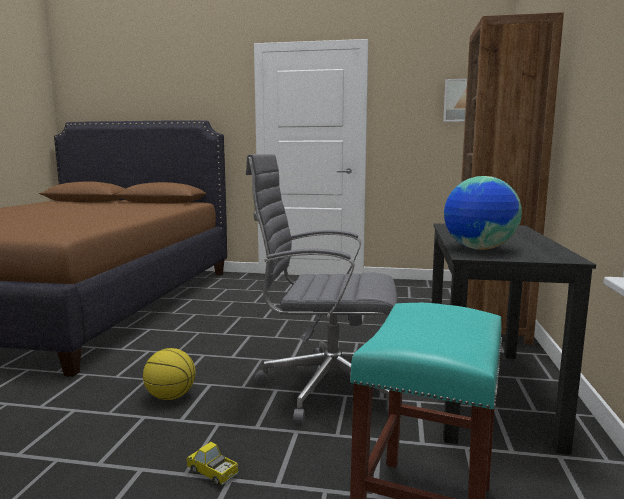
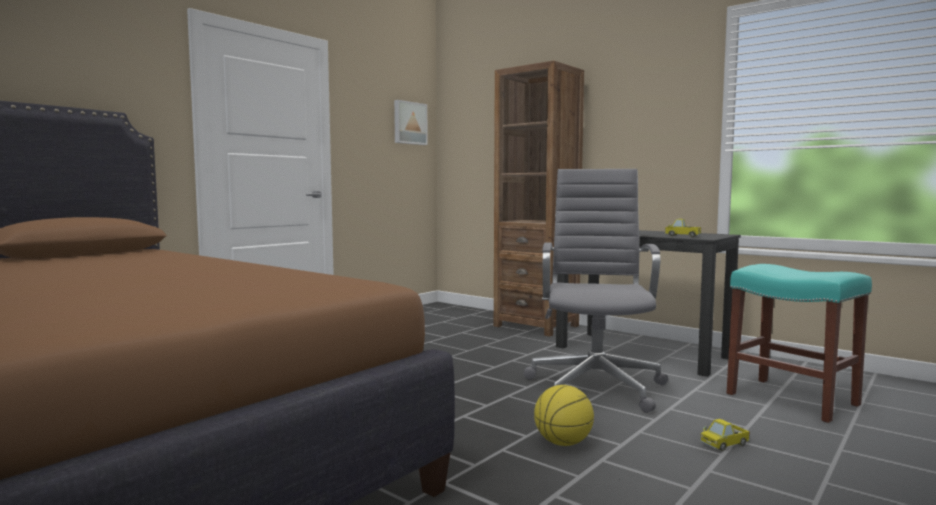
camera: 60 degrees left, 5 degrees down
grey office chair [246,154,397,424] -> grey office chair turned 150 degrees clockwise [524,169,668,413]
globe [444,176,522,250] -> toy truck [665,219,702,237]

